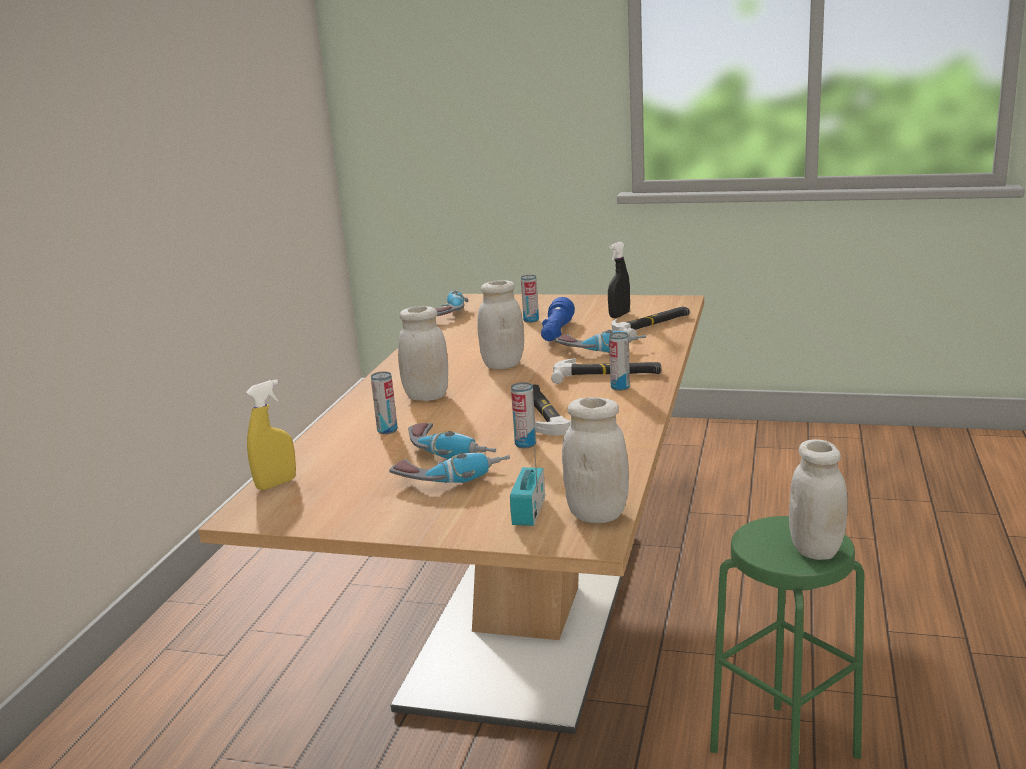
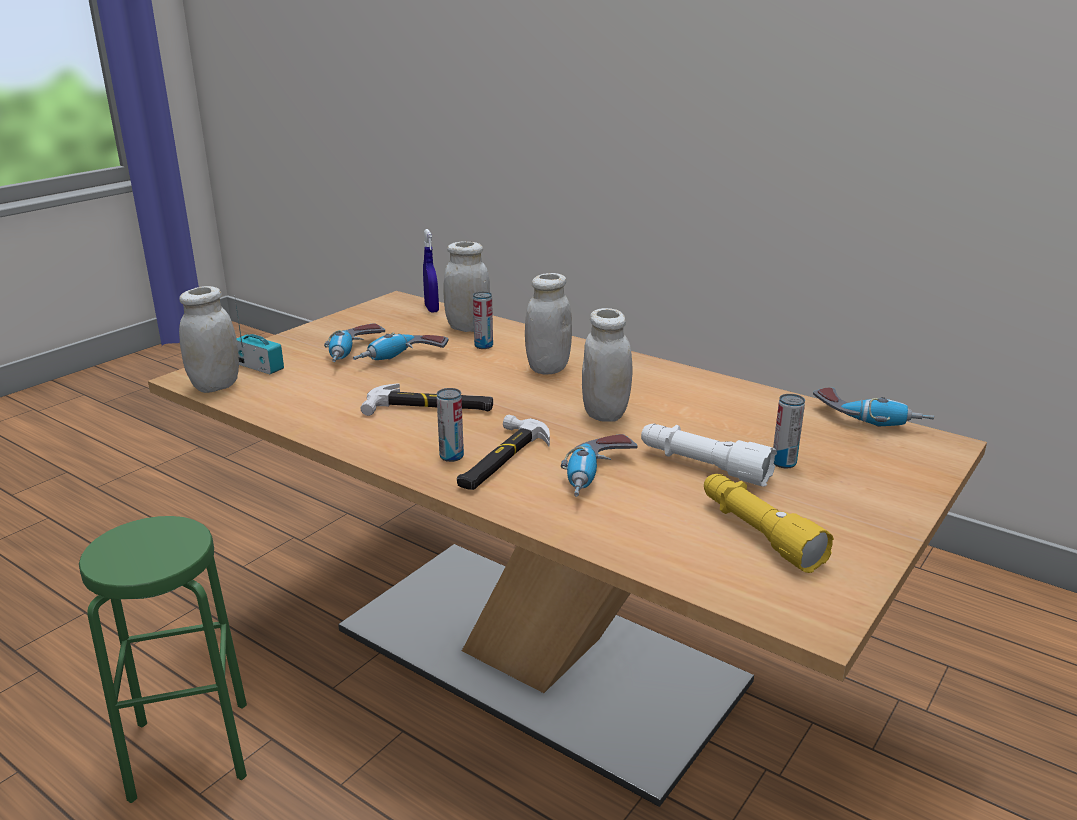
camera: 110 degrees right, 5 degrees up
yellow spray bottle [246,379,296,490] -> blue spray bottle [423,229,439,313]
can [511,382,536,448] -> none
blue flashlight [541,297,575,341] -> white flashlight [641,423,777,487]
black spray bottle [608,242,630,318] -> yellow flashlight [704,474,834,573]
hammer [611,307,690,336] -> none
white jar [789,439,847,560] -> white jar moved to [443,241,490,332]

